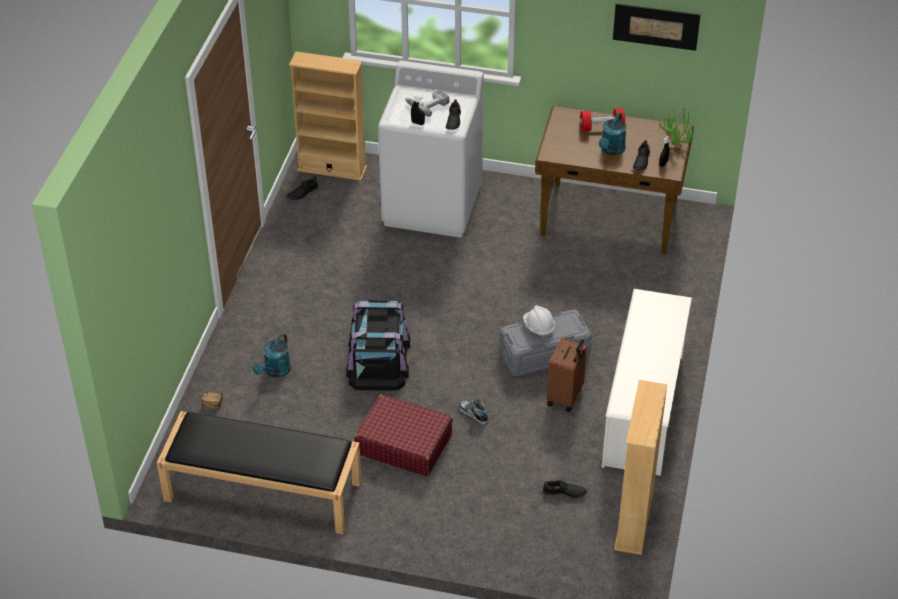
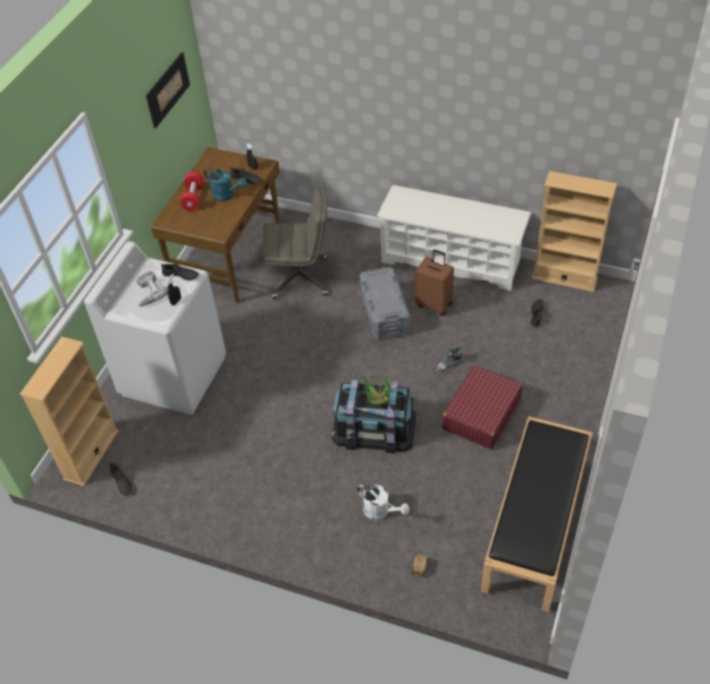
camera: 80 degrees left, 5 degrees up
turquoise watering can [253,333,291,378] -> white watering can [357,484,409,521]
white hard hat [523,305,555,338] -> none
potted plant [659,108,693,148] -> potted plant moved to [358,373,391,405]
none -> grey office chair [263,188,328,299]

